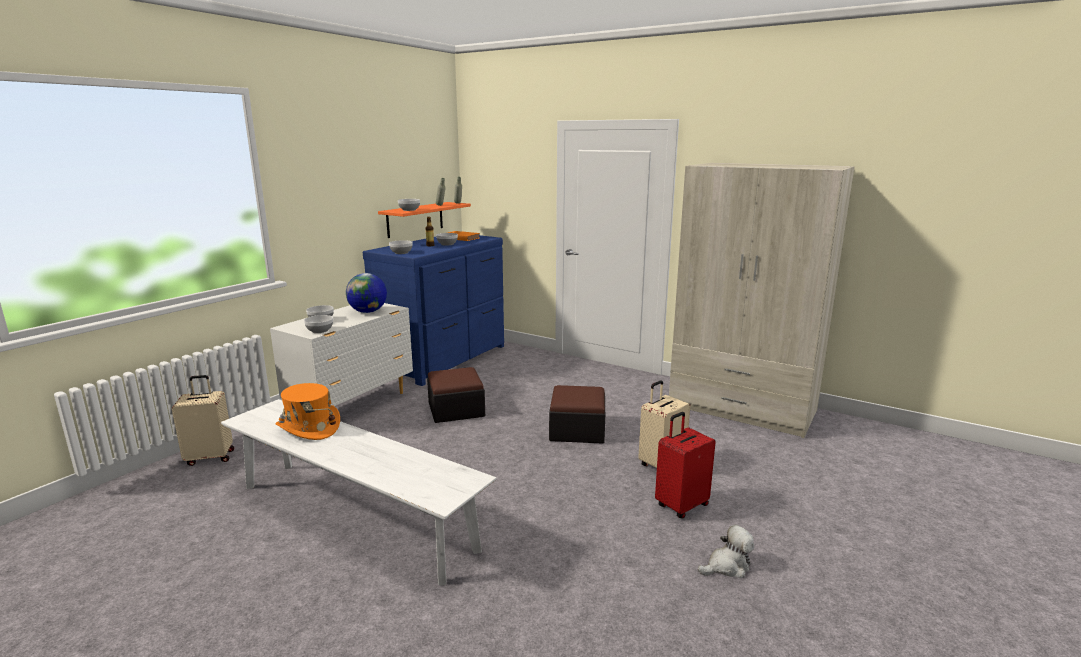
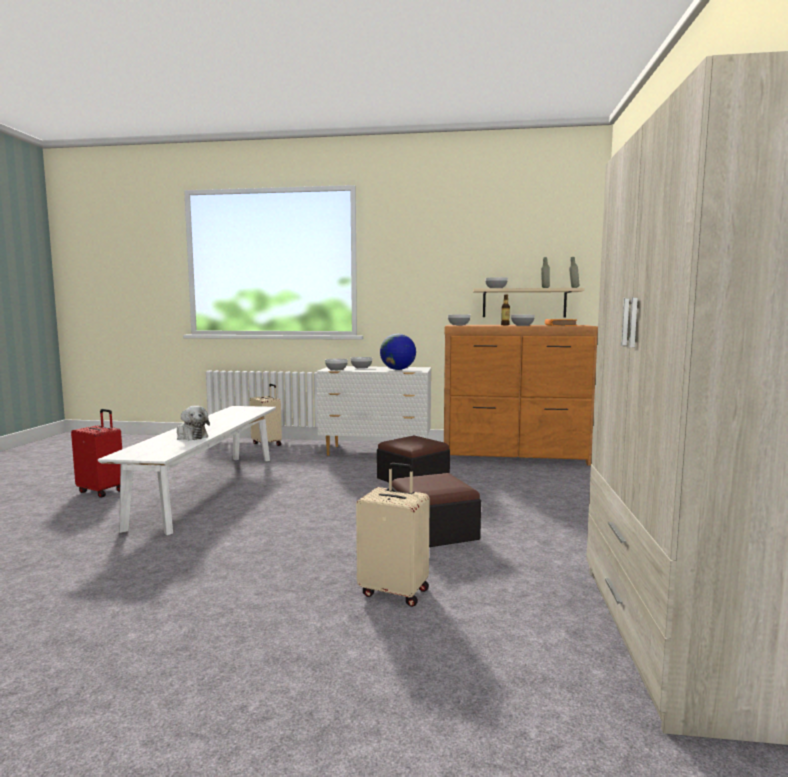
camera: 65 degrees right, 10 degrees down
orange hat [276,383,340,440] -> none
blue dresser [363,235,504,386] -> brown dresser [444,325,598,466]
orange shelf [378,202,471,238] -> beige shelf [473,288,585,317]
red suitcase [655,412,716,519] -> red suitcase moved to [71,409,122,498]
plush toy [698,525,754,578] -> plush toy moved to [177,406,210,440]

